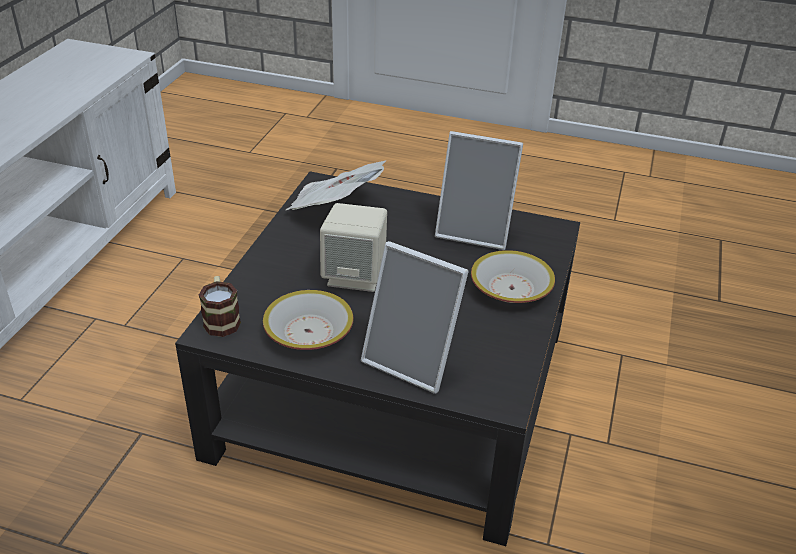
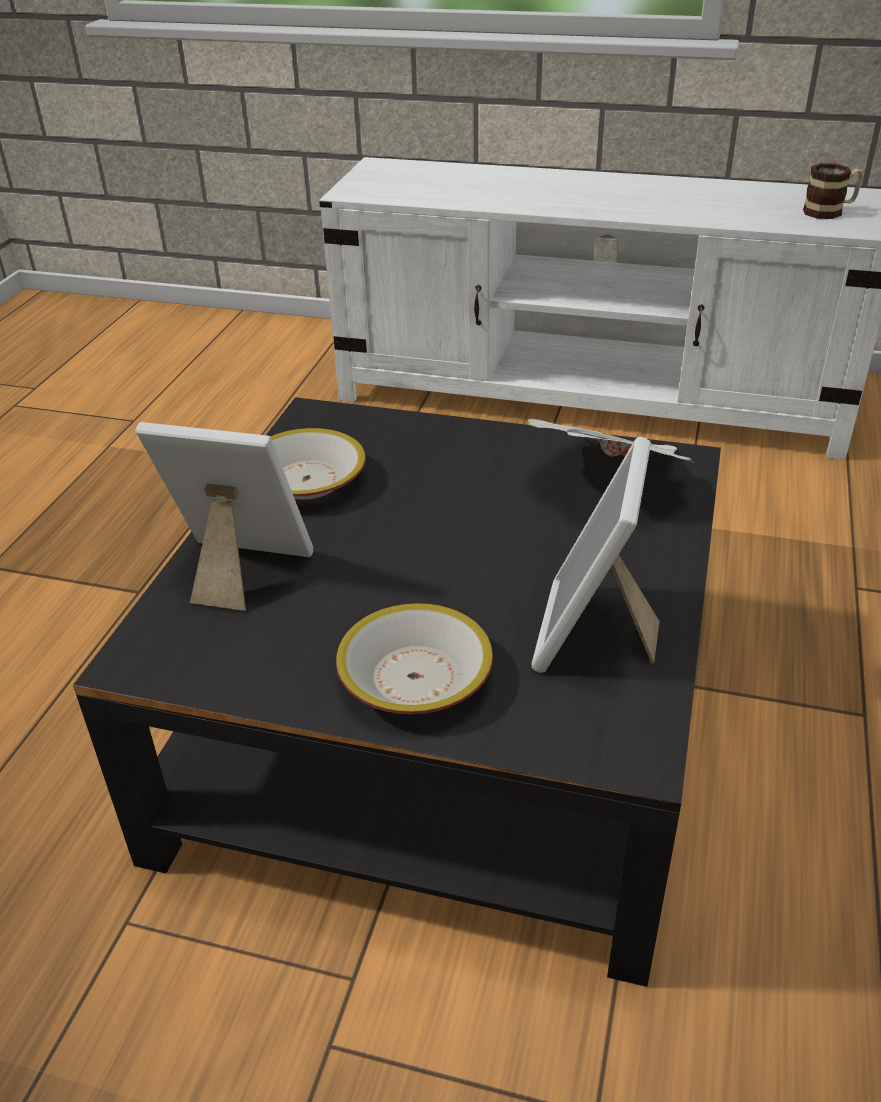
camera: 90 degrees right, 0 degrees up
mug [199,276,241,337] -> mug moved to [803,163,863,219]
beige speaker [320,203,387,292] -> none
picture frame [361,241,469,393] -> picture frame turned 75 degrees clockwise [135,422,313,611]

